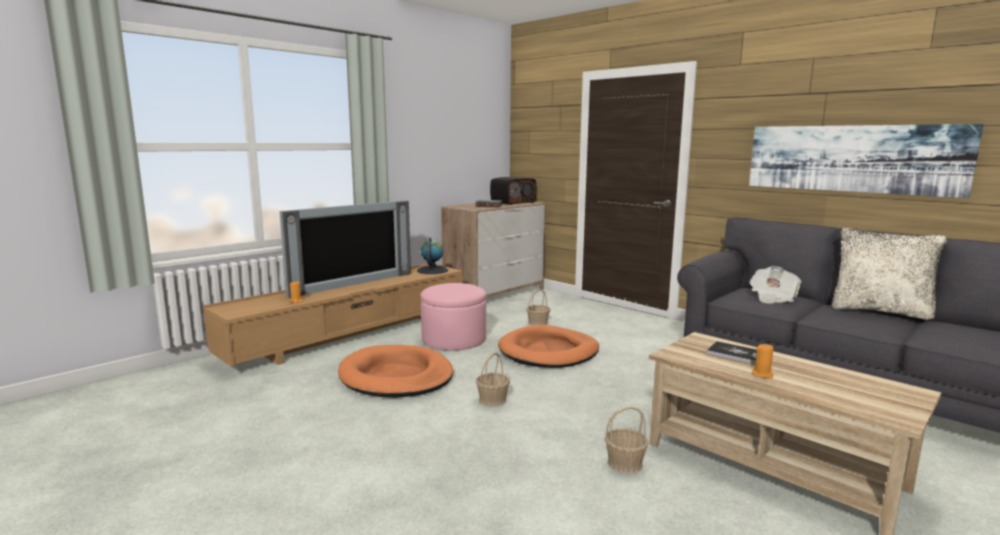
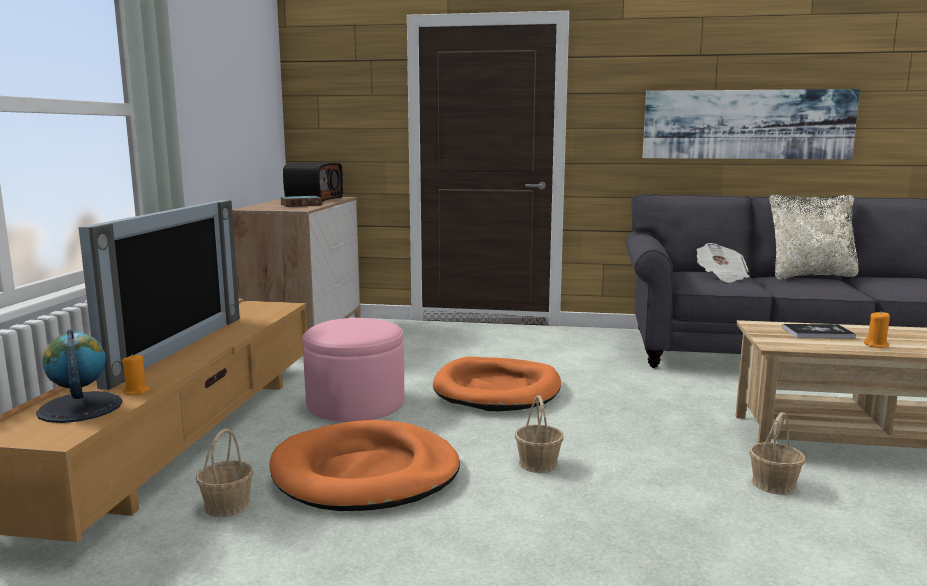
camera: 35 degrees left, 0 degrees up
globe [417,238,448,274] -> globe moved to [36,330,123,423]
basket [526,289,551,326] -> basket moved to [196,429,254,517]

